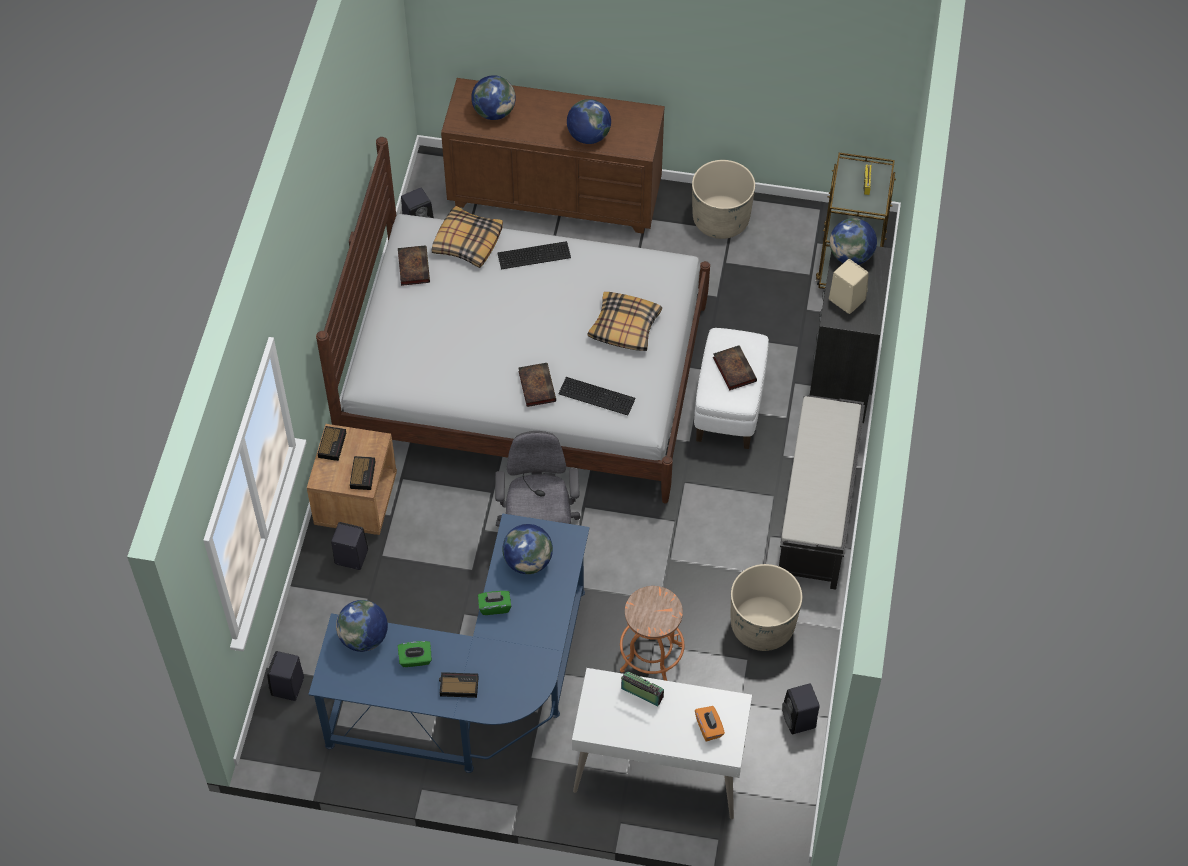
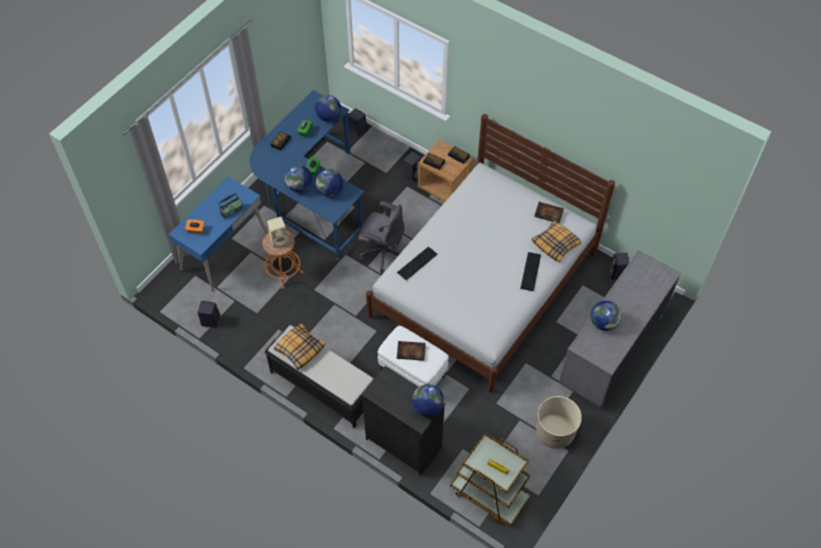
camera: 115 degrees right, 0 degrees up
brown dresser [441,78,665,234] -> grey dresser [559,250,681,408]
globe [471,75,516,120] -> globe moved to [285,165,312,192]
book [518,363,556,407] -> none
white desk [572,668,752,819] -> blue desk [168,176,268,291]
pillow [588,292,662,351] -> pillow moved to [274,323,325,370]
beige planter [731,564,802,651] -> none
beige speaker [829,259,868,314] -> beige speaker moved to [267,217,289,248]

